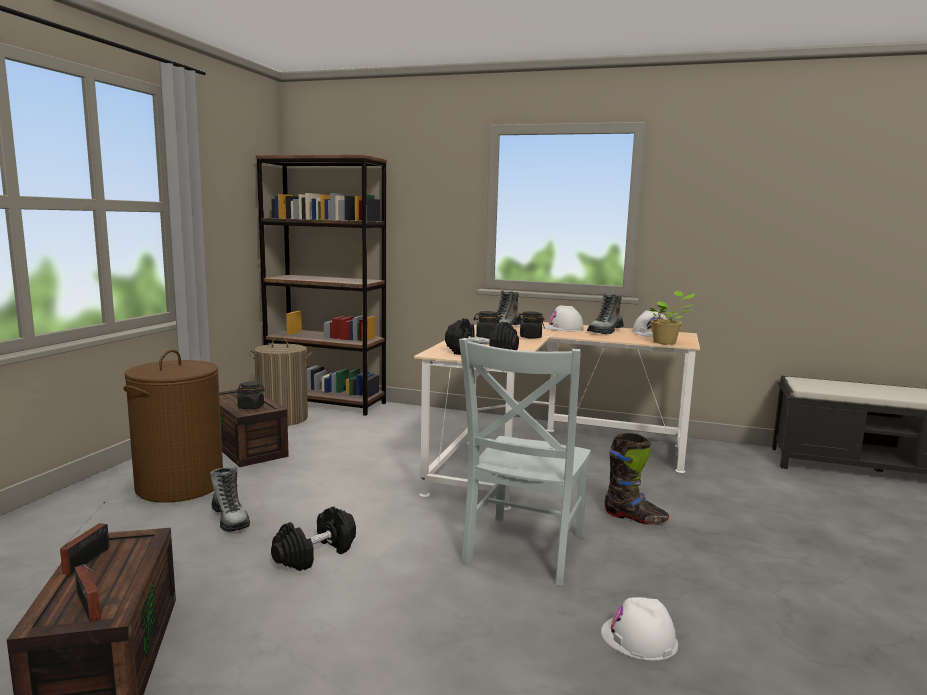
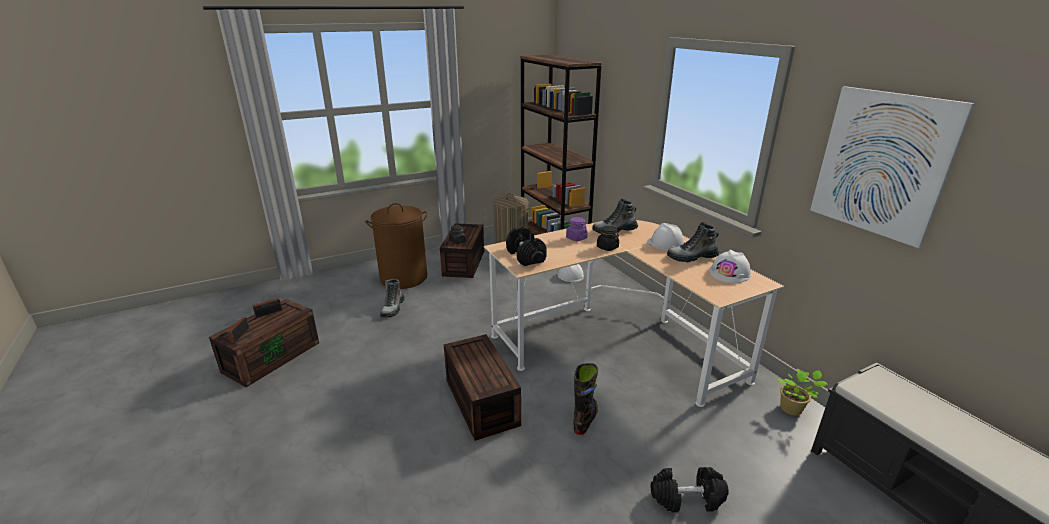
camera: 45 degrees right, 15 degrees up
black dumbbell [271,506,356,571] -> black dumbbell moved to [651,467,729,512]
grey chair [459,338,591,585] -> brown storage box [444,334,521,441]
black jar [473,311,501,338] -> purple jar [566,217,588,241]
white hard hat [601,597,678,660] -> white hard hat moved to [557,264,584,282]
black boot [604,433,669,524] -> black boot turned 135 degrees counterclockwise [573,363,598,435]
potted plant [649,291,696,345] -> potted plant moved to [776,368,828,415]
none -> picture [810,86,975,248]

